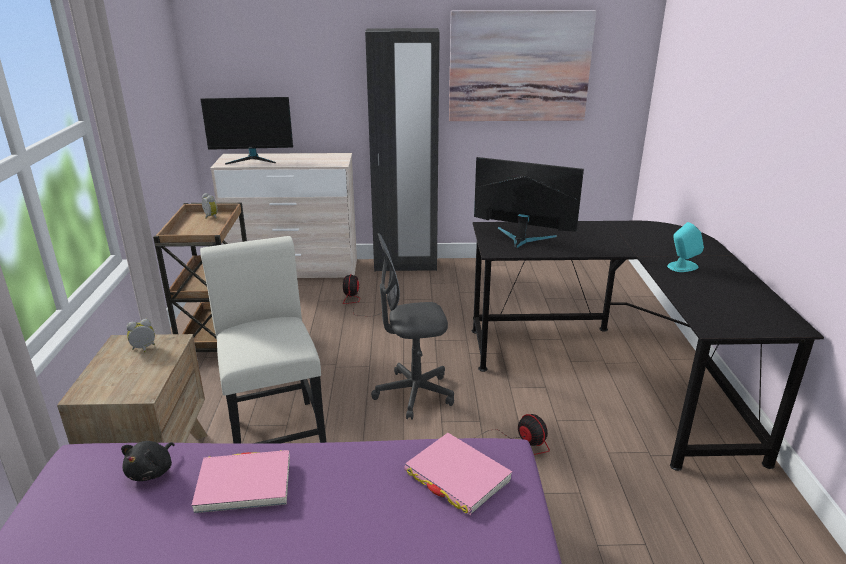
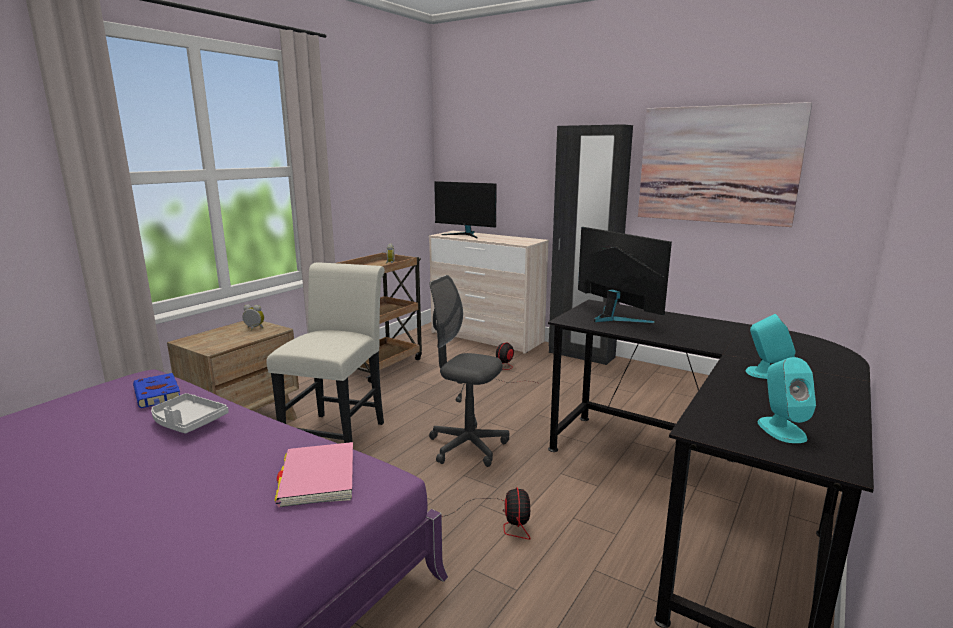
camera: 35 degrees right, 10 degrees down
black plush toy [121,441,174,481] -> blue book [133,373,180,408]
pink book [191,450,290,513] -> grey tray [151,393,229,434]
none -> turquoise speaker [758,357,816,443]

